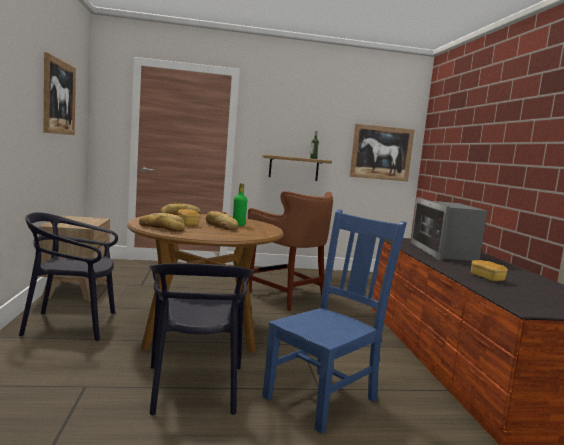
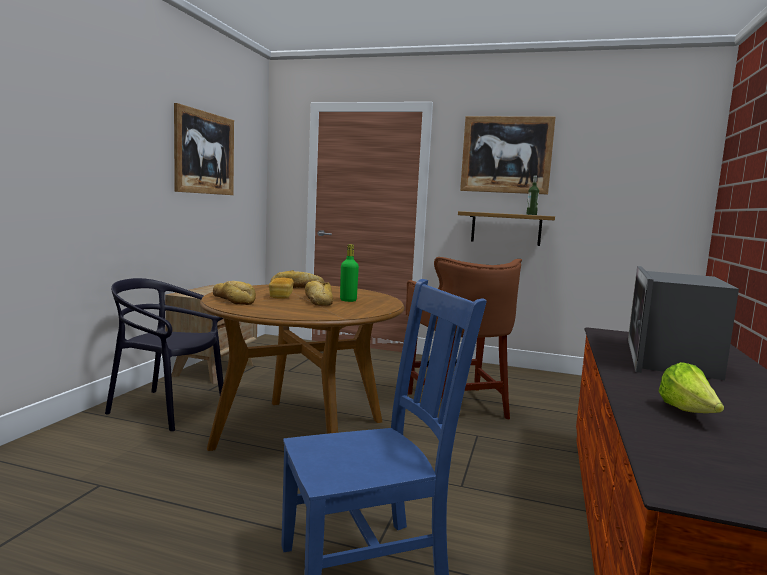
camera: 25 degrees right, 0 degrees up
black chair [149,263,254,415] -> none
picture [349,124,415,181] -> picture moved to [460,116,556,195]
bread [471,260,508,281] -> lettuce [659,362,724,413]

